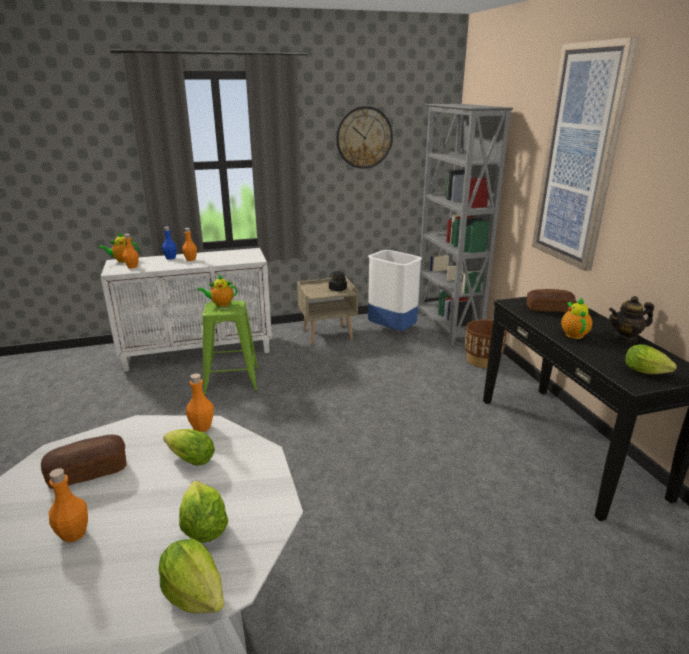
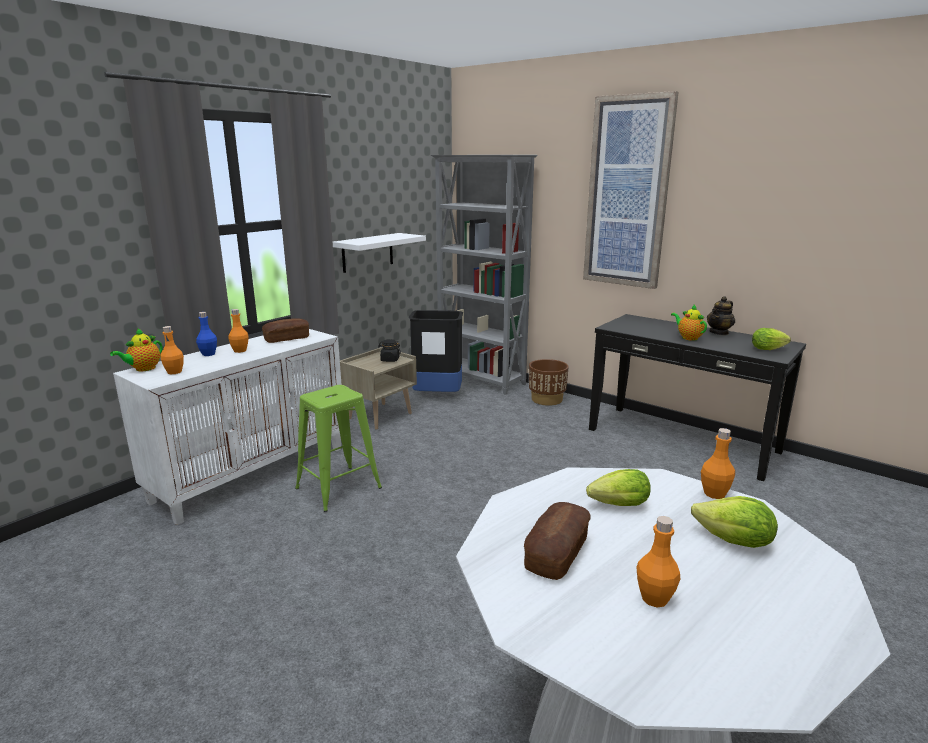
camera: 35 degrees left, 5 degrees down
lettuce [158,539,224,614] -> none
orange bottle [186,373,214,432] -> orange bottle moved to [701,428,735,499]
teapot [197,275,238,307] -> none
wall clock [336,106,393,169] -> none
white trash can [368,250,422,331] -> black trash can [408,310,463,392]
bread [527,289,576,312] -> bread moved to [262,318,309,343]
none -> white shelf [333,233,426,273]

